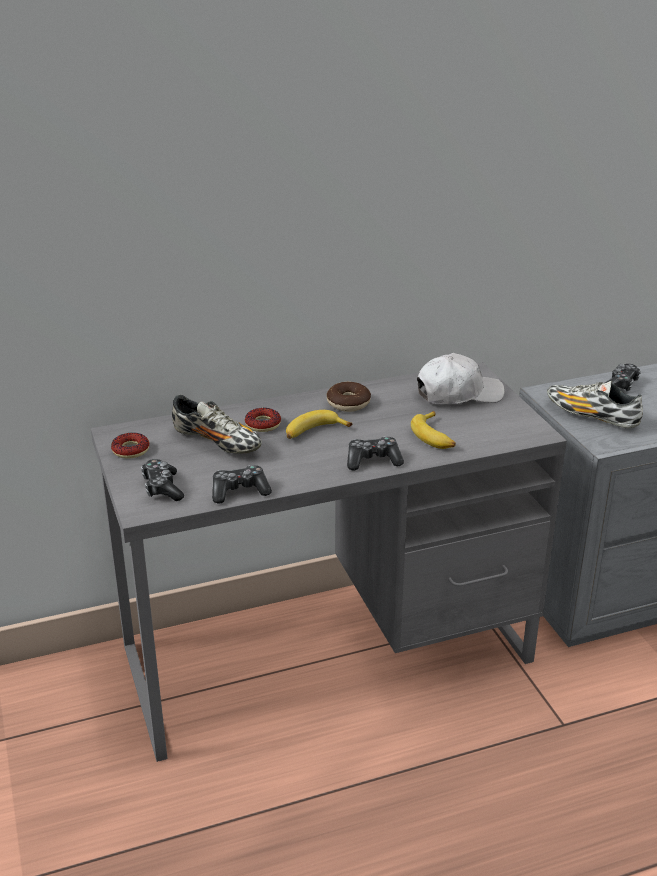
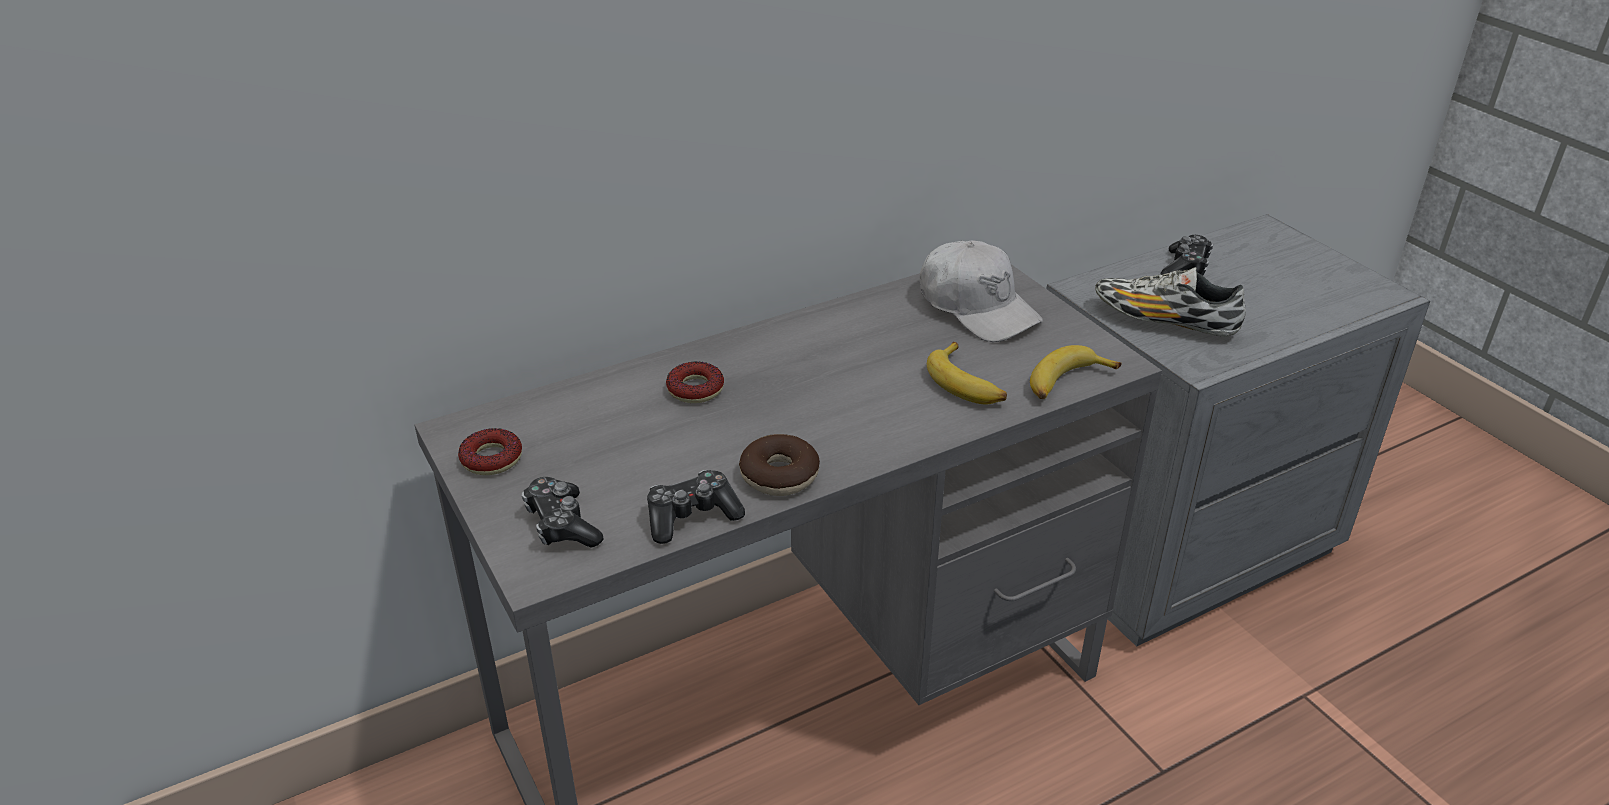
camera: 10 degrees left, 5 degrees up
shoe [172,395,262,454] -> none
banana [286,410,352,439] -> banana moved to [1030,345,1121,399]
donut [327,382,371,412] -> donut moved to [739,434,820,496]
game controller [347,437,404,470] -> none
white cap [417,353,505,404] -> white cap turned 75 degrees clockwise [920,240,1043,342]

